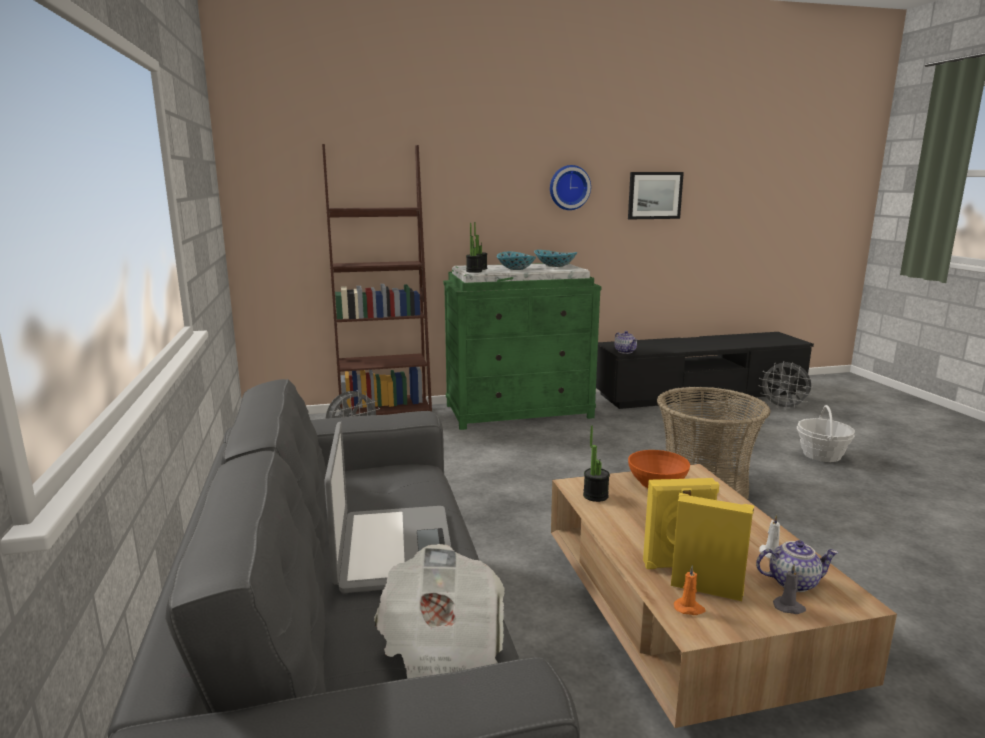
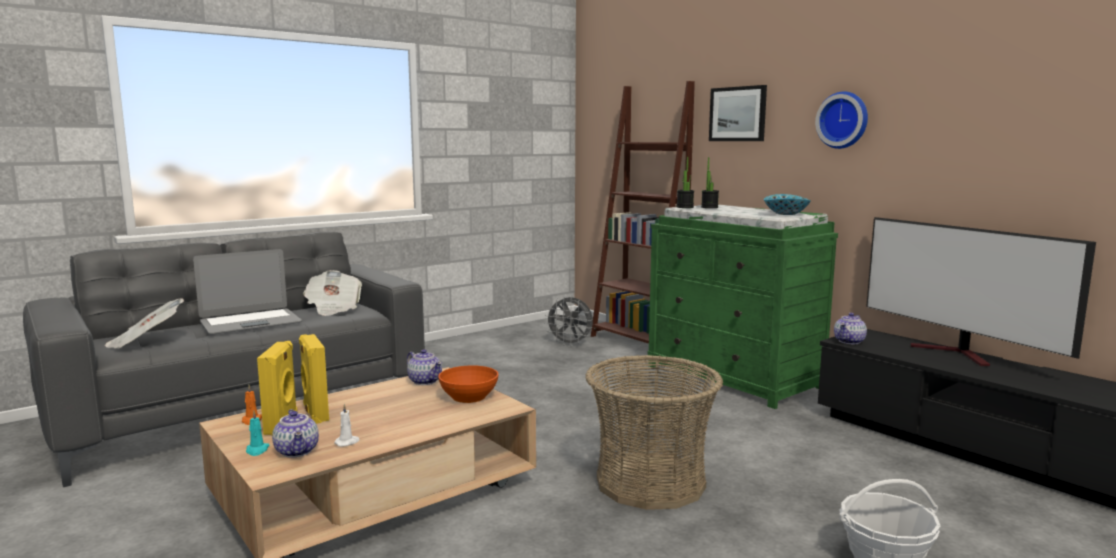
camera: 65 degrees right, 5 degrees down
bowl [497,252,536,270] -> none
potted plant [583,425,610,502] -> teapot [407,349,442,385]
picture [628,172,684,219] -> picture moved to [709,85,767,141]
grey fan [758,362,813,411] -> none
grey candle [773,564,806,614] -> turquoise candle [246,411,269,456]
none -> newspaper [303,270,362,316]
none -> television [866,217,1096,366]

